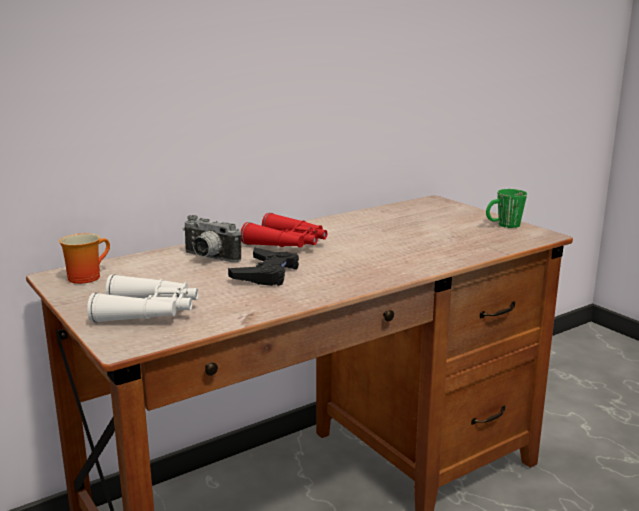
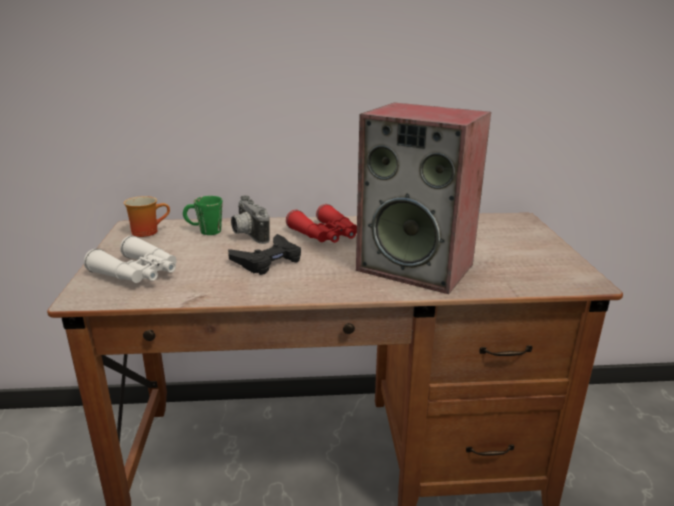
camera: 30 degrees right, 5 degrees up
green mug [486,189,527,228] -> green mug moved to [183,196,223,235]
none -> speaker [356,102,491,294]

